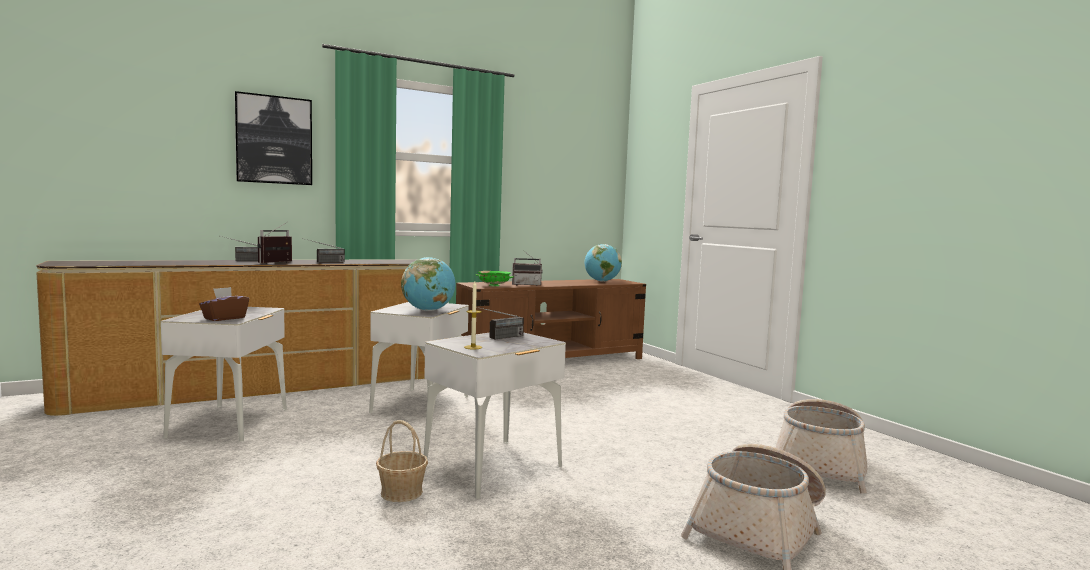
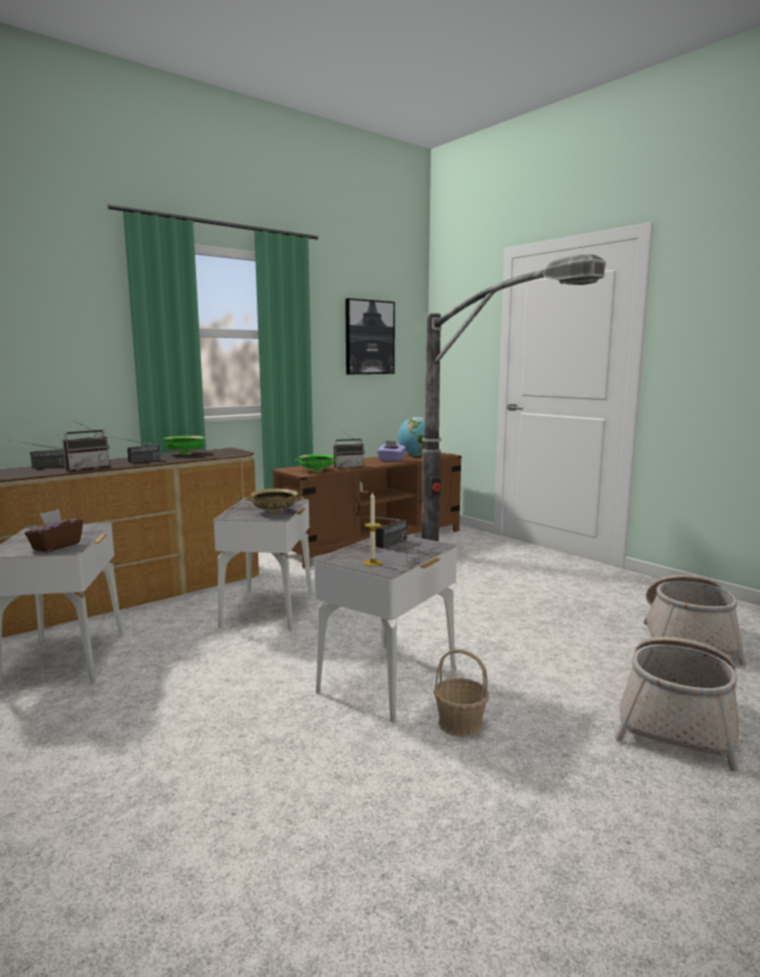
camera: 10 degrees left, 5 degrees up
picture [235,91,312,185] -> picture moved to [345,298,395,374]
radio [257,222,292,264] -> radio turned 150 degrees counterclockwise [62,420,110,471]
basket [376,420,428,502] -> basket moved to [434,649,489,737]
globe [401,257,455,311] -> beige bowl [245,489,304,514]
none -> green bowl [163,436,205,455]
none -> purple tissue box [377,440,406,462]
none -> floor lamp [421,254,605,541]

